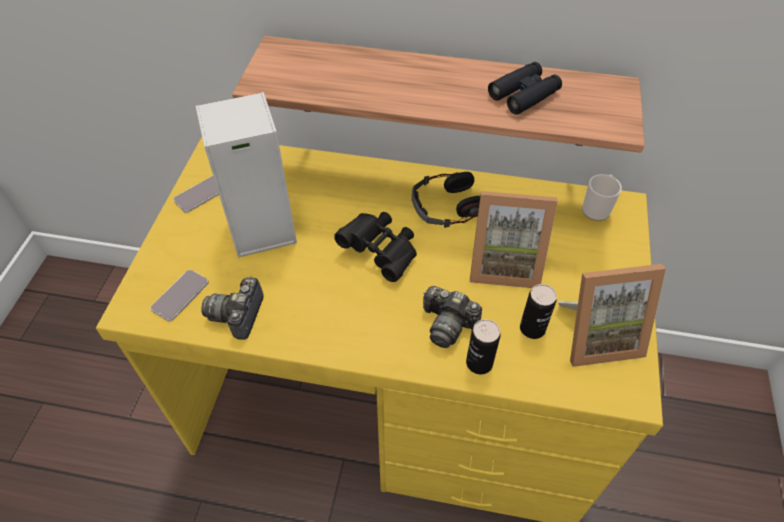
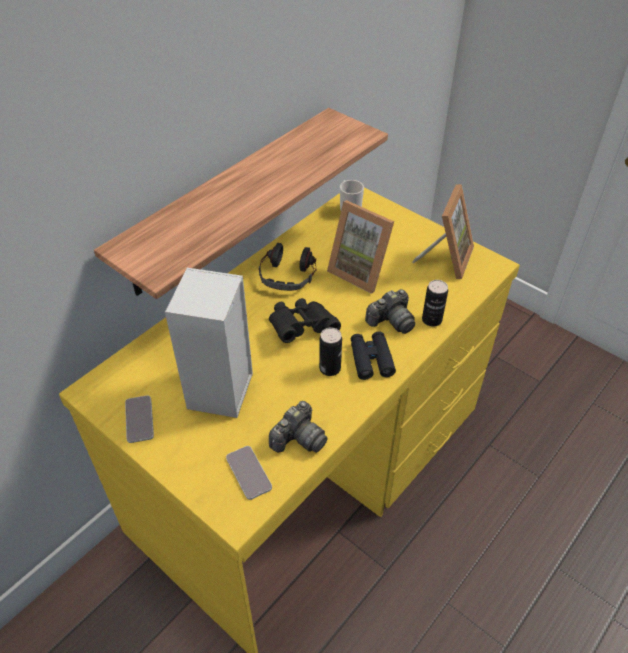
camera: 60 degrees left, 5 degrees down
camera [201,277,264,340] -> camera turned 90 degrees counterclockwise [269,401,328,453]
picture frame [470,191,558,288] -> picture frame turned 90 degrees clockwise [327,200,394,294]
black binoculars [488,62,562,115] -> black binoculars moved to [351,332,396,380]
can [520,284,557,339] -> can moved to [319,328,342,376]

